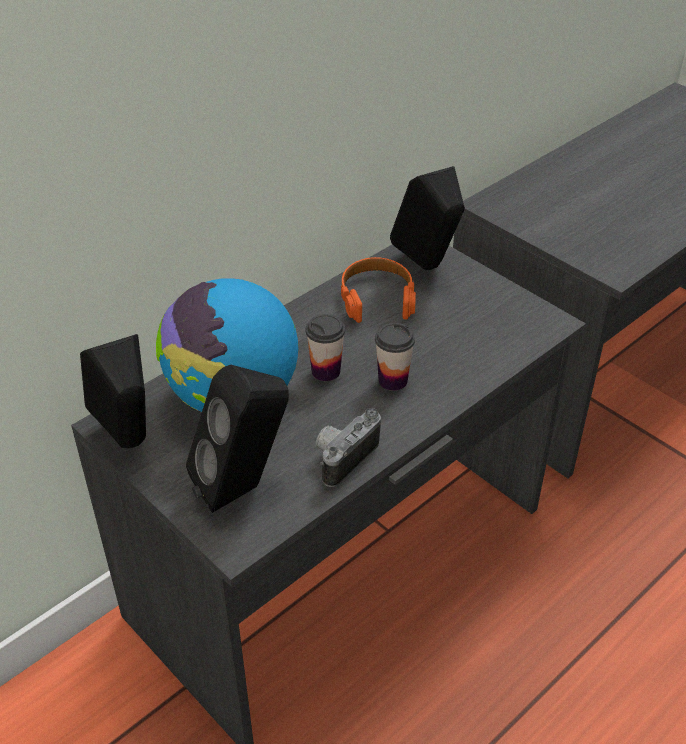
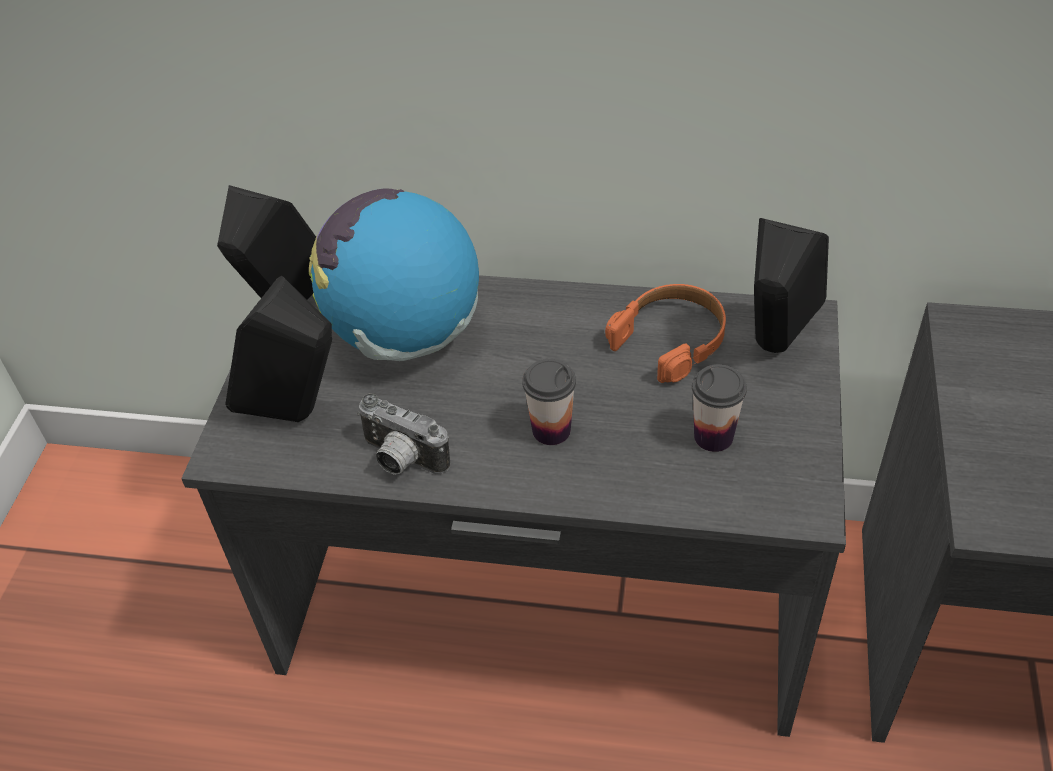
camera: 55 degrees right, 5 degrees up
cup [306,314,345,381] -> cup moved to [692,364,747,452]
camera [316,408,381,487] -> camera turned 150 degrees counterclockwise [357,393,450,475]

